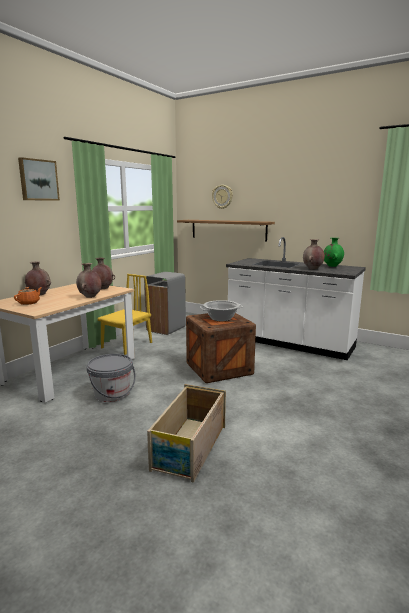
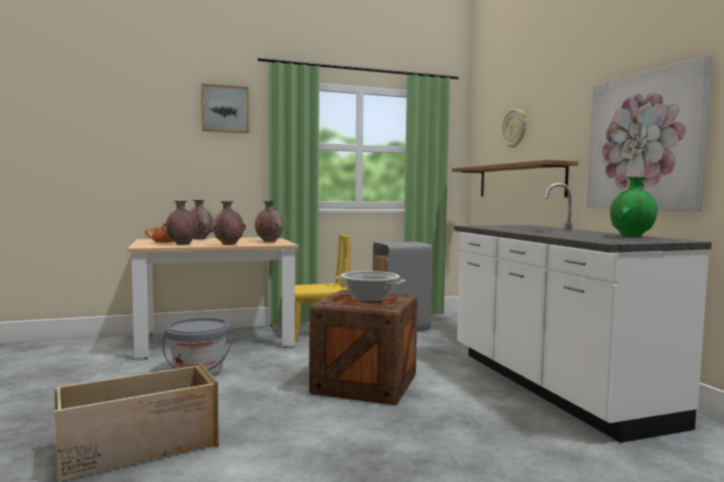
camera: 40 degrees right, 10 degrees down
brown vase [303,239,325,269] -> brown vase moved to [162,201,202,245]
none -> picture [587,55,712,211]

